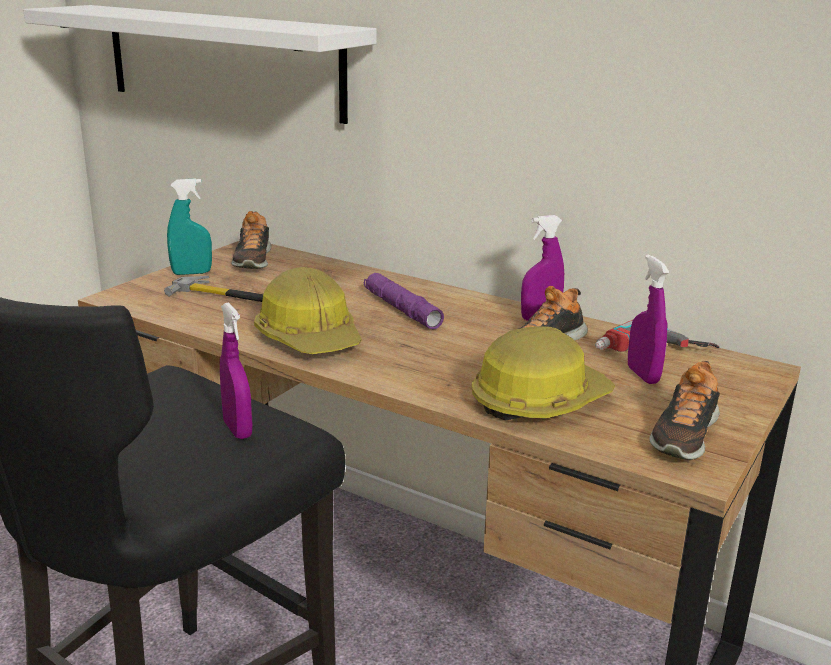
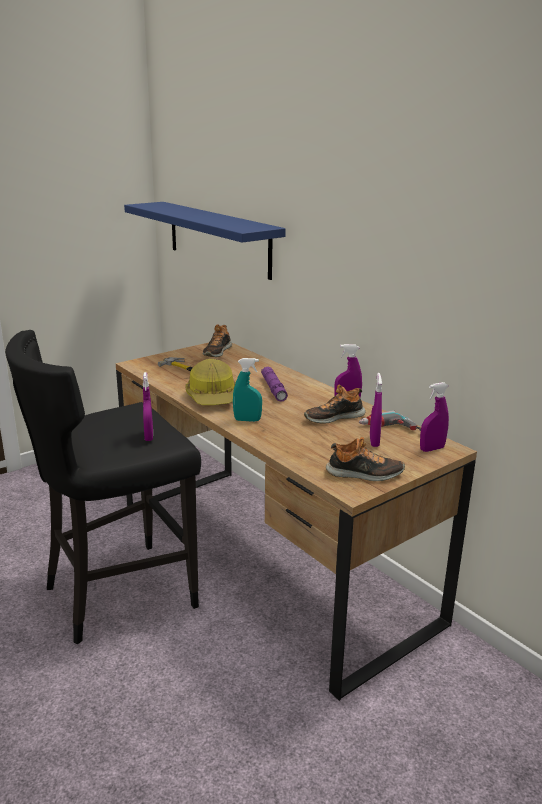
camera: 20 degrees right, 0 degrees up
white shelf [23,5,377,124] -> blue shelf [124,202,286,280]
turquoise spray bottle [167,178,212,275] -> turquoise spray bottle moved to [233,358,262,422]
hard hat [472,327,615,421] -> none
shoe [649,361,720,460] -> shoe turned 135 degrees counterclockwise [326,437,405,481]
none -> purple spray bottle [420,382,449,452]

